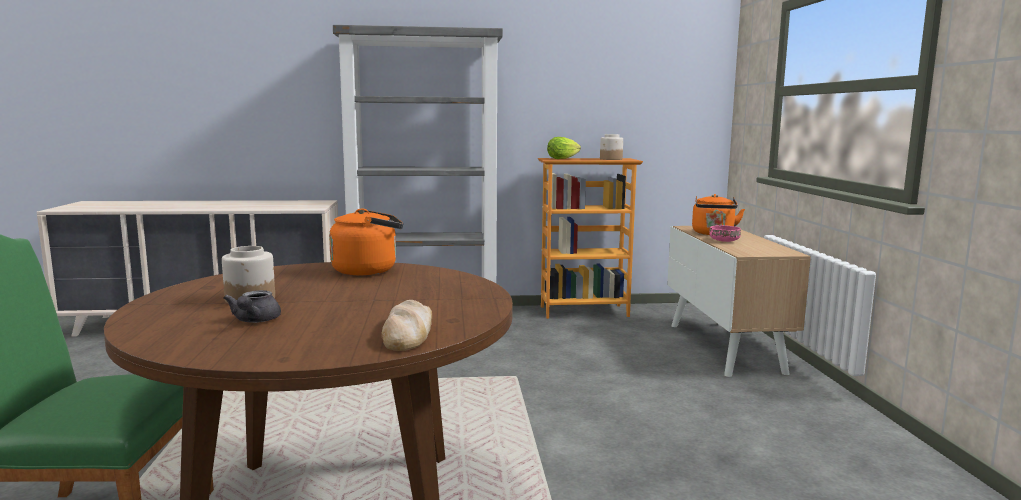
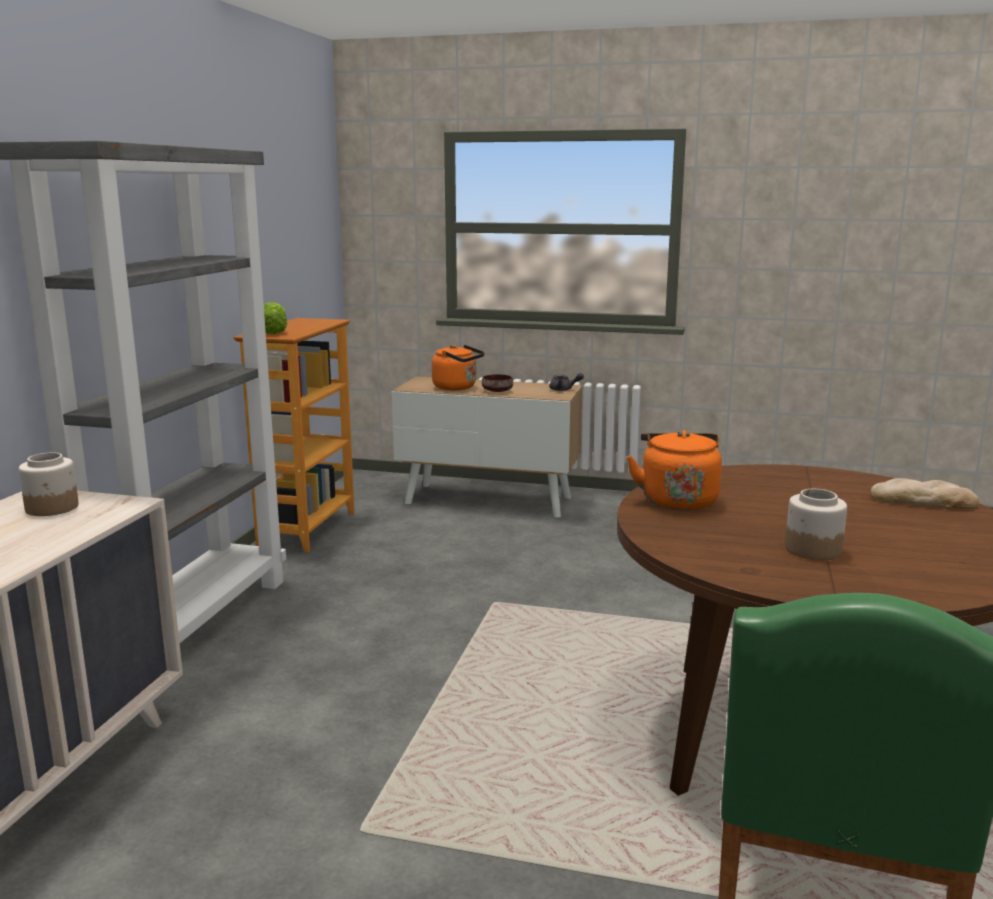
camera: 70 degrees left, 5 degrees up
grey teapot [223,290,281,323] -> grey teapot moved to [549,373,584,391]
jar [600,134,623,160] -> jar moved to [19,453,79,516]
pink bowl [709,225,741,242] -> brown bowl [482,374,513,392]

